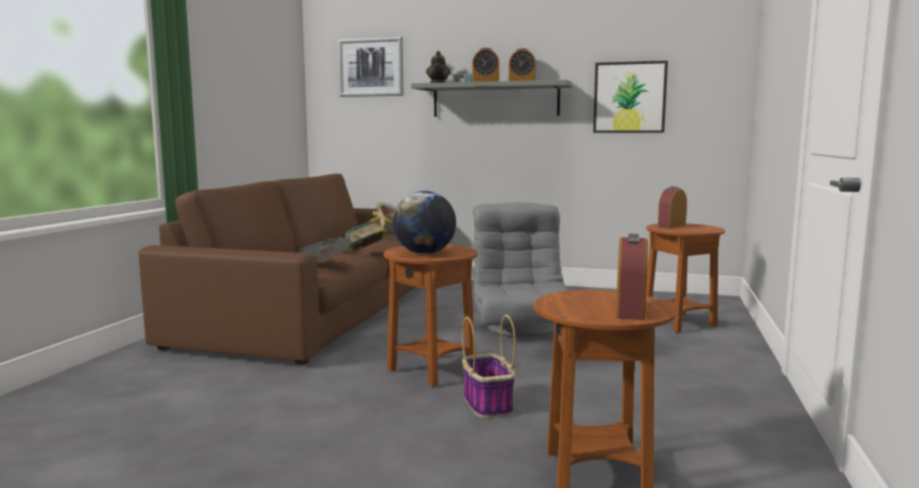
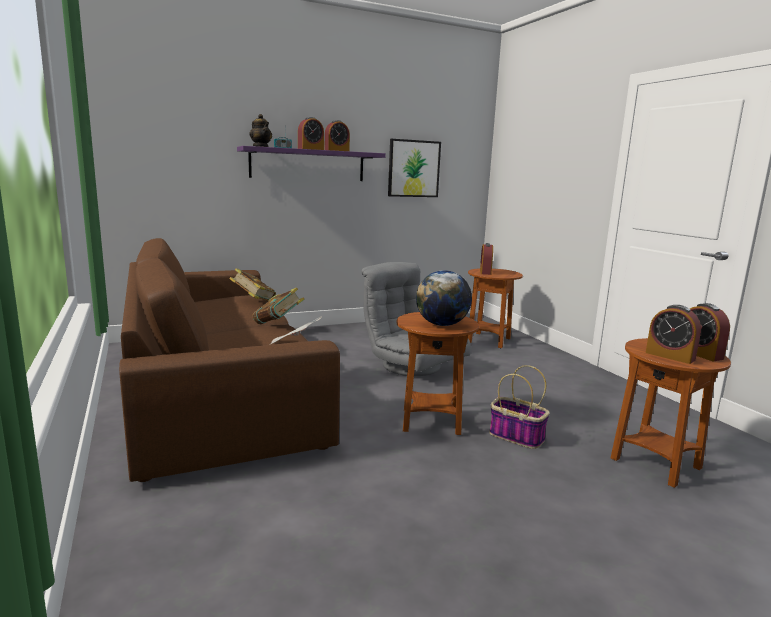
camera: 40 degrees left, 5 degrees up
picture [338,37,403,97] -> none
grey shelf [411,80,572,117] -> purple shelf [237,146,386,181]
none -> alarm clock [646,305,701,364]

